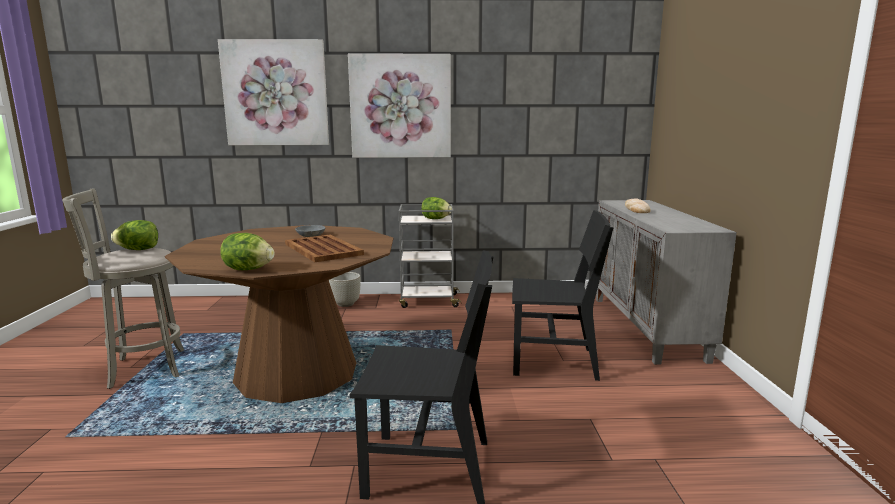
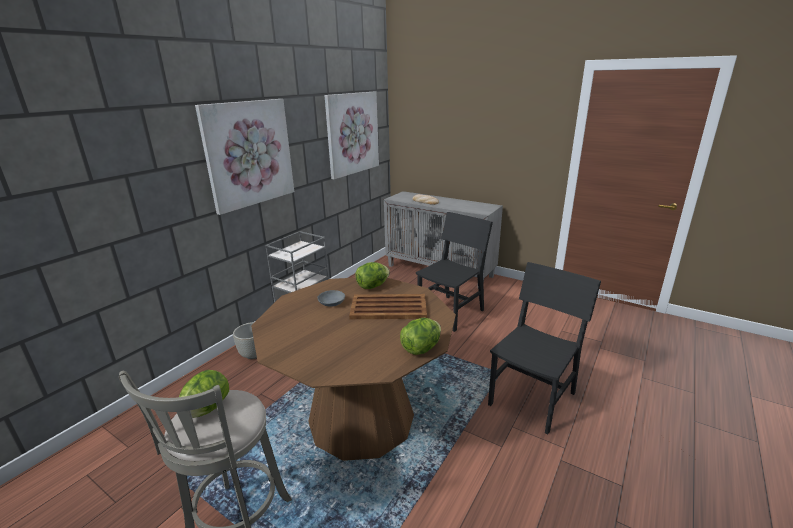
camera: 55 degrees left, 10 degrees up
picture [218,39,329,145] -> picture moved to [325,92,379,179]
lettuce [422,197,452,219] -> lettuce moved to [355,262,390,289]

